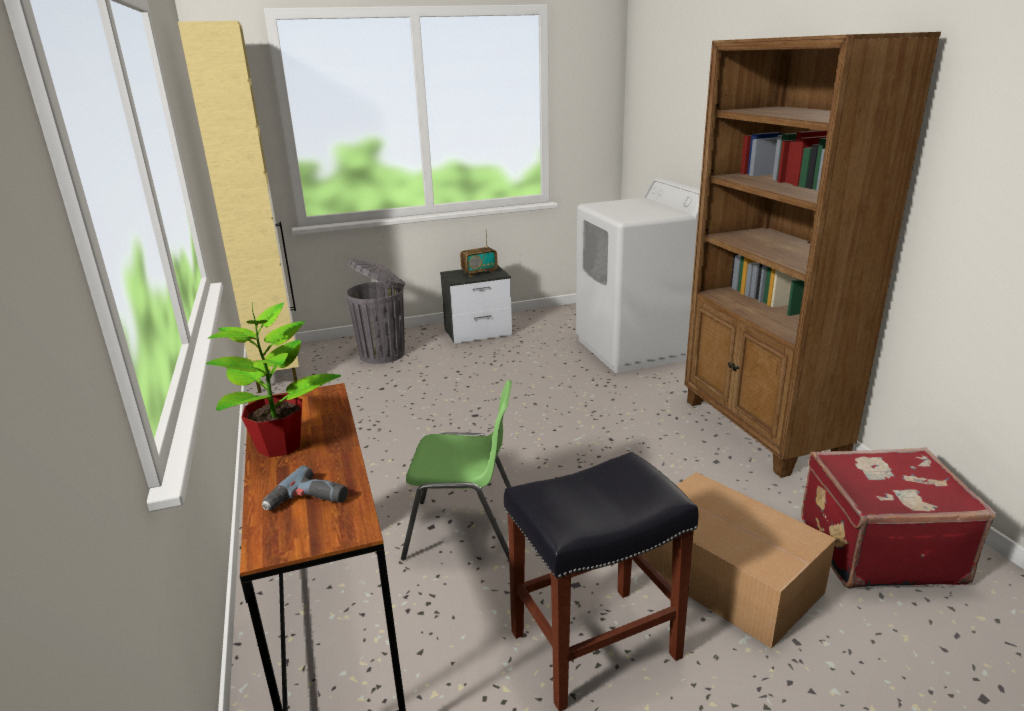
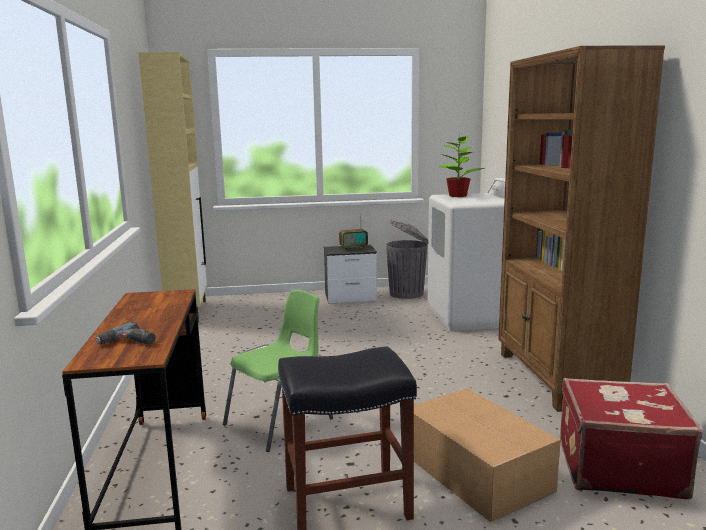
camera: 10 degrees right, 10 degrees down
potted plant [206,302,341,457] -> potted plant moved to [437,133,485,197]
grey trash can [346,259,405,364] -> grey trash can moved to [386,220,428,299]
green chair [401,380,512,561] -> green chair turned 60 degrees counterclockwise [223,290,333,452]

